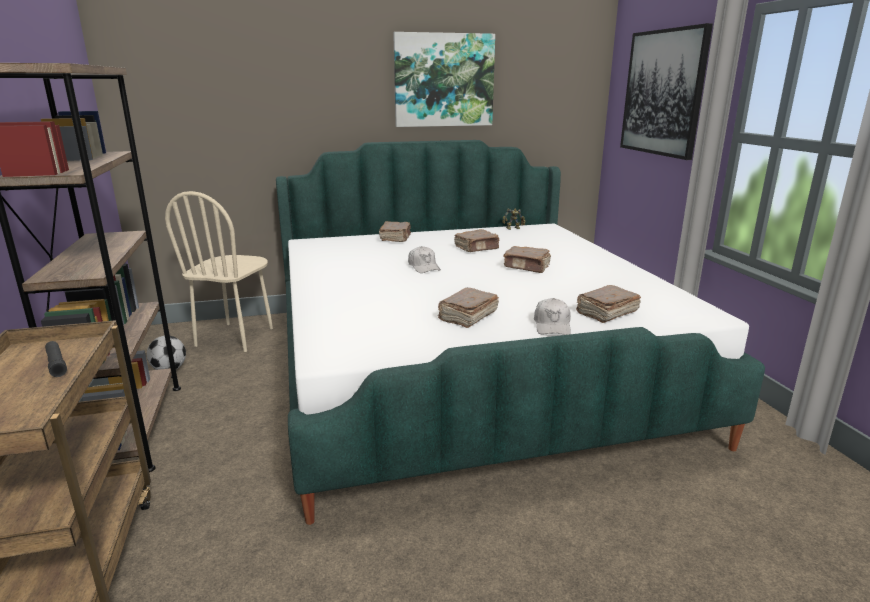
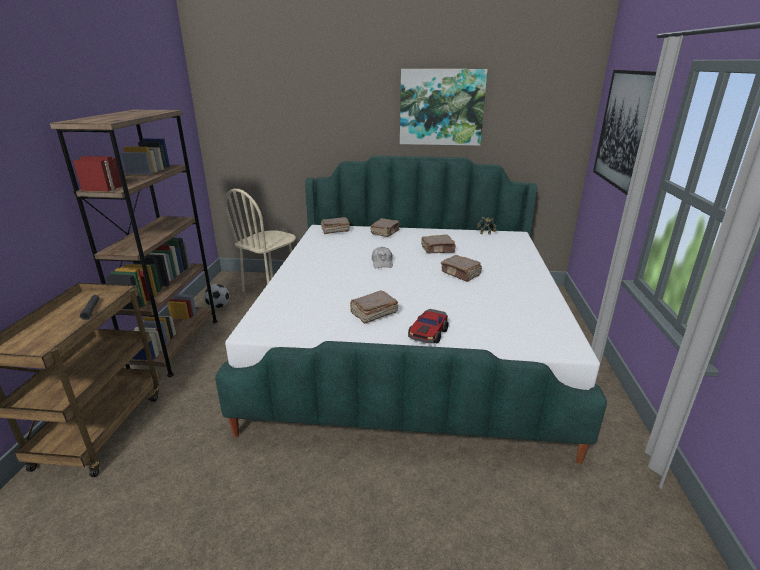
camera: 20 degrees right, 5 degrees up
white cap [534,298,571,335] -> toy car [408,309,448,343]
brown book [576,285,641,323] -> brown book moved to [321,217,350,234]

